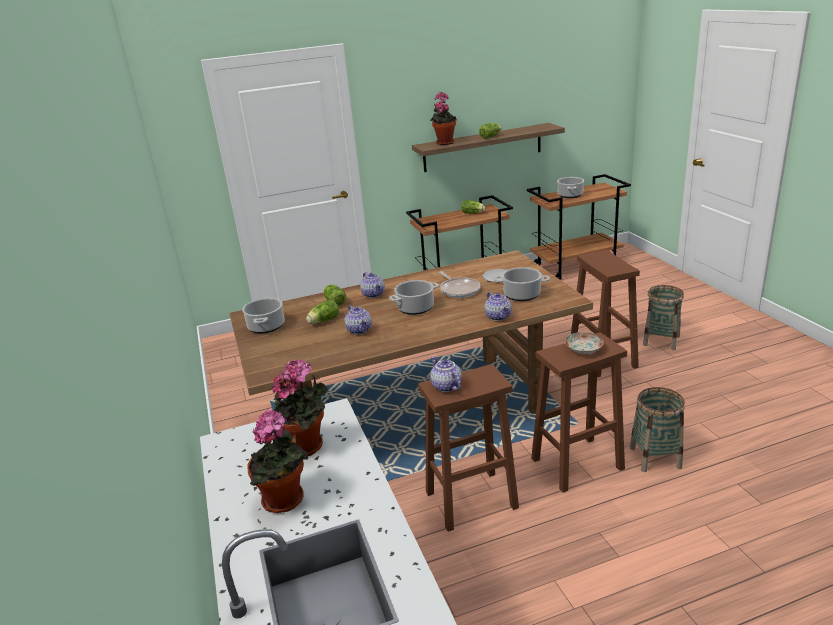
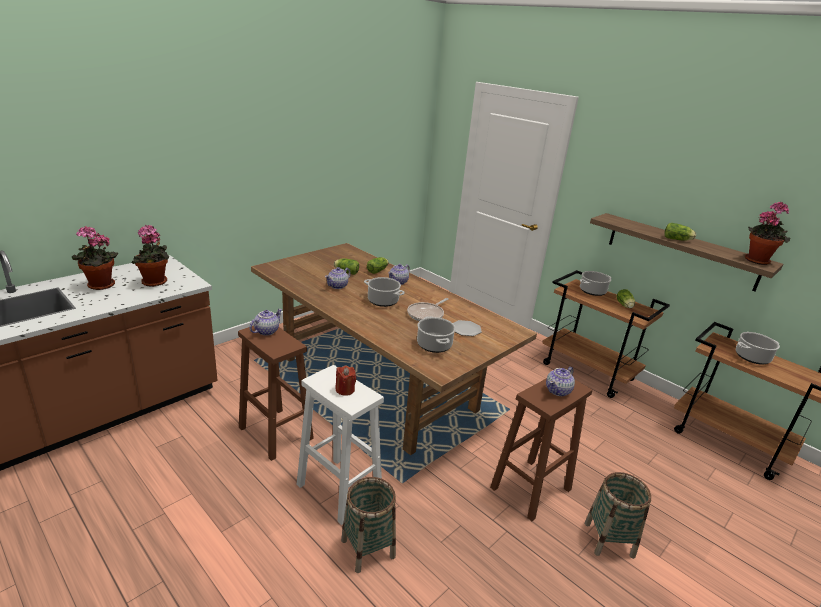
camera: 60 degrees right, 0 degrees up
cooking pot [242,297,284,334] -> cooking pot moved to [580,271,612,296]
potted plant [430,92,457,145] -> potted plant moved to [745,201,790,265]
teapot [484,292,512,321] -> teapot moved to [546,367,575,396]
brown stool [531,333,627,492] -> white stool [297,365,384,525]
plate [565,332,604,354] -> red candle [335,365,356,396]

